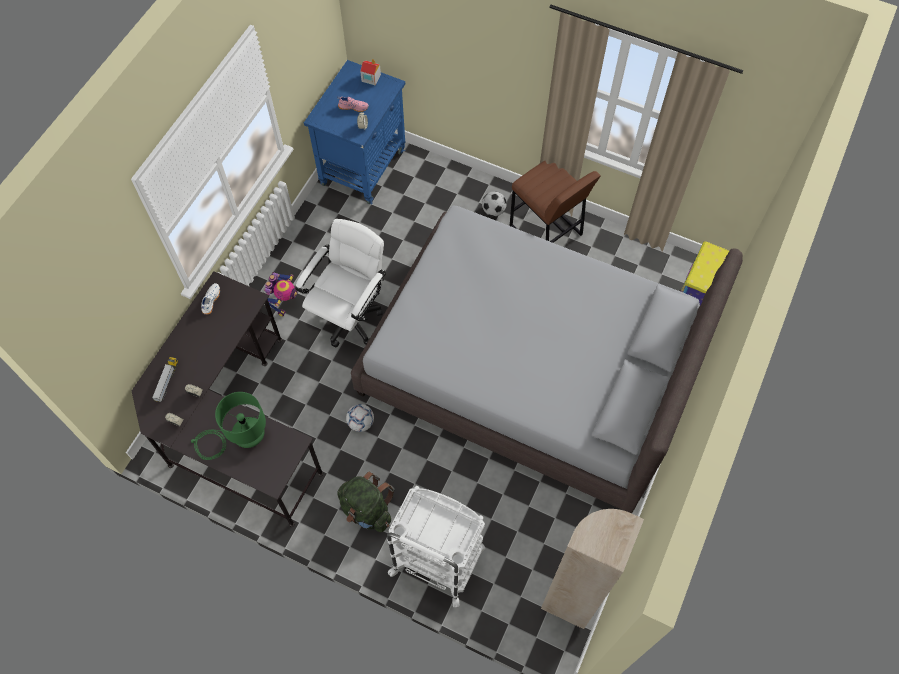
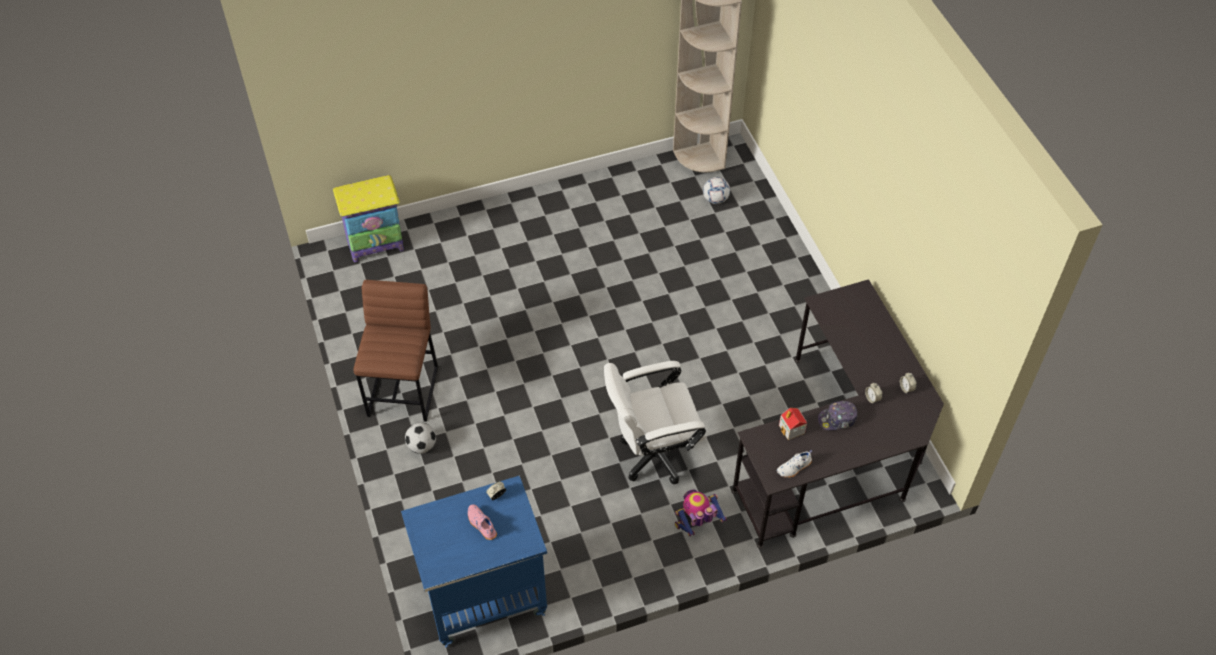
camera: 135 degrees left, 10 degrees down
toy truck [152,357,178,402] -> none
green table lamp [191,392,266,460] -> none
green backpack [337,472,395,532] -> none
football [346,404,374,432] -> football moved to [703,177,730,204]
grey bed [351,206,743,513] -> none
toy house [360,59,381,85] -> toy house moved to [779,408,807,440]
white cart [387,486,485,607] -> none
none -> cap [818,401,857,430]

